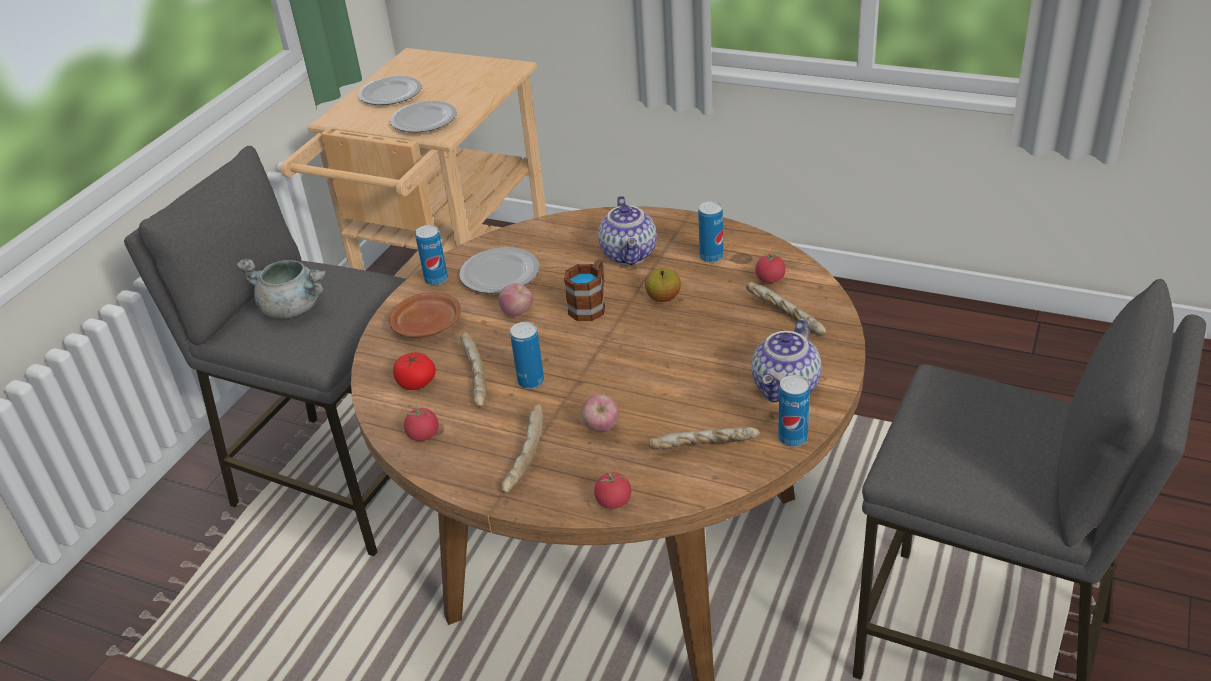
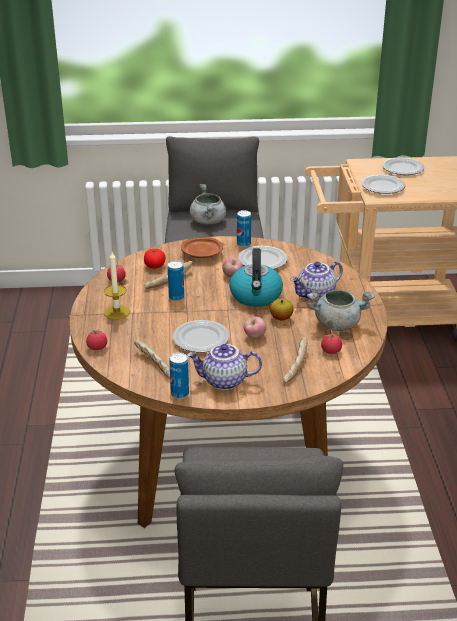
camera: 60 degrees right, 5 degrees down
bread [501,404,544,493] -> candle [104,252,130,319]
mug [564,260,605,321] -> kettle [229,248,283,307]
apple [581,394,619,431] -> apple moved to [243,317,266,339]
can [698,201,723,263] -> grey cooking pot [307,290,375,331]
none -> plate [173,320,230,353]

